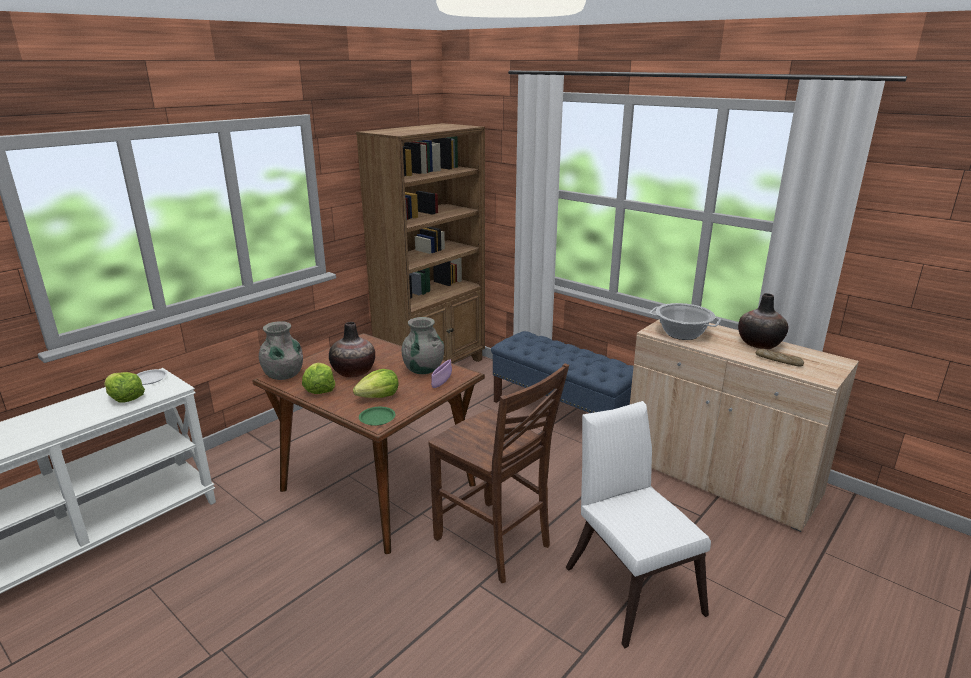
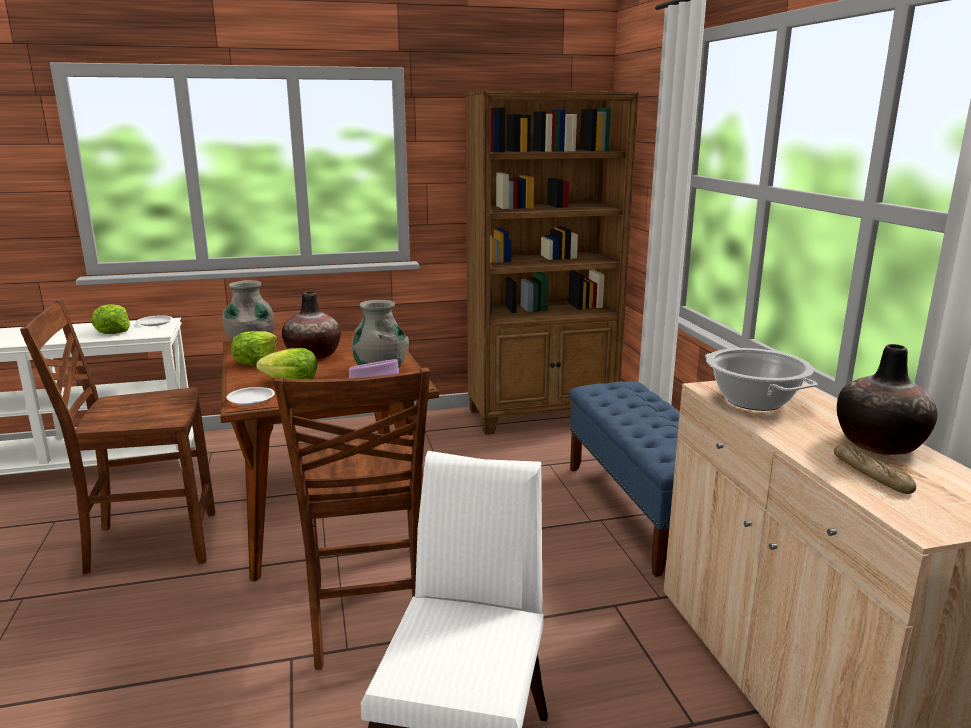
camera: 35 degrees right, 5 degrees down
green plate [359,407,396,426] -> white plate [226,387,275,405]
none -> brown chair [20,300,215,575]

